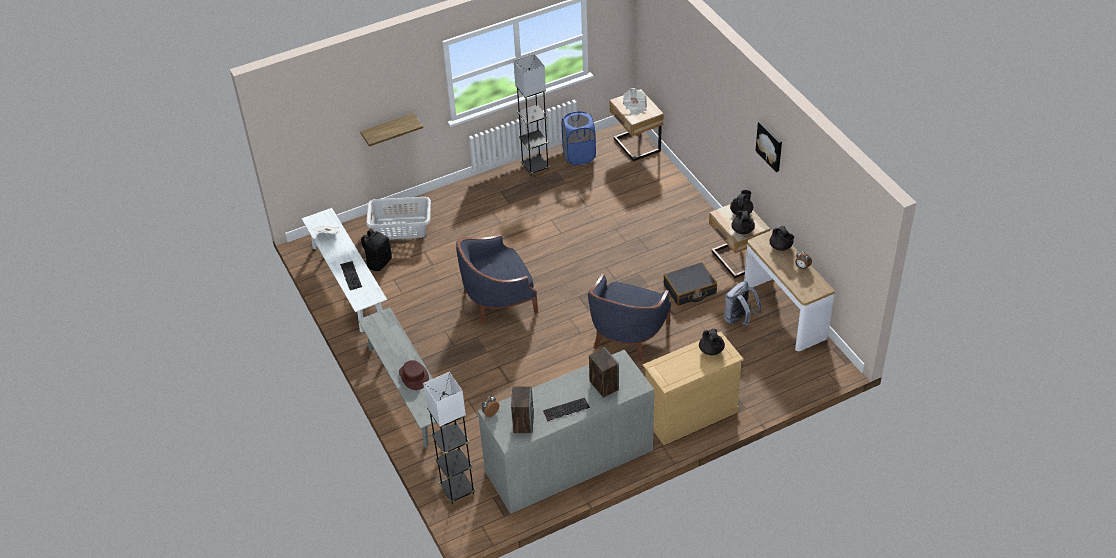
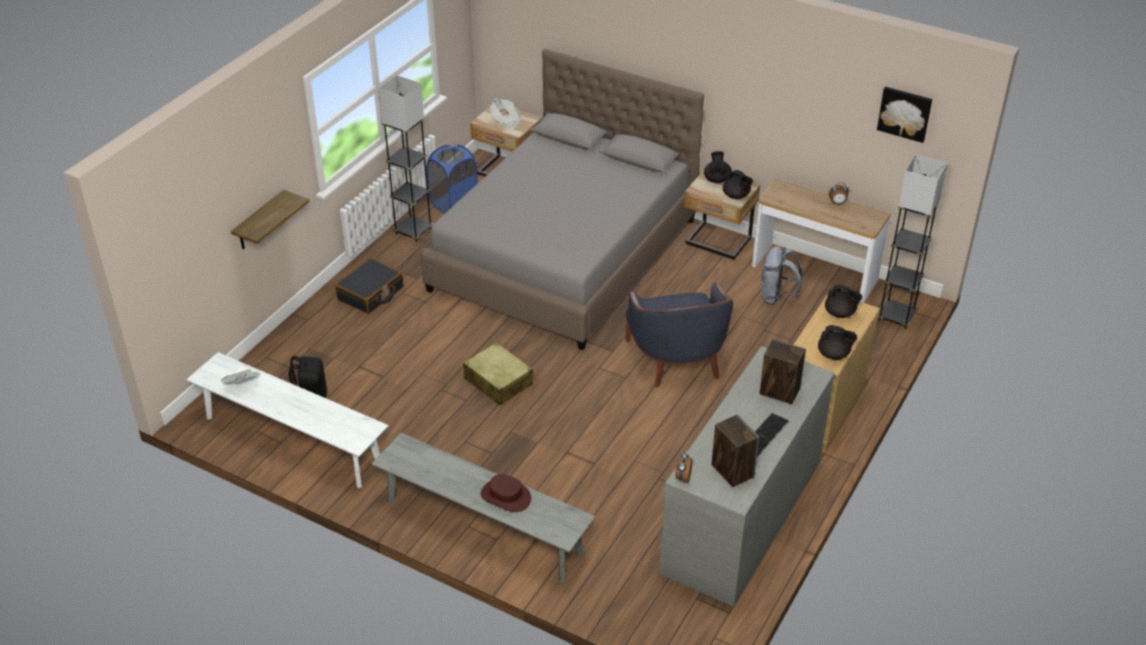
camera: 35 degrees left, 5 degrees down
keyboard [340,261,362,290] -> none
grey laundry basket [366,197,431,239] -> none
grey floor lamp [423,372,476,504] -> grey floor lamp moved to [878,154,948,329]
blue armchair [456,234,538,325] -> beige suitcase [463,342,533,405]
black suitcase [663,262,717,306] -> black suitcase moved to [335,258,403,314]
picture [755,121,782,172] -> picture moved to [877,87,932,143]
black teapot [769,226,794,251] -> black teapot moved to [818,325,857,359]
none -> grey bed [421,49,704,350]

